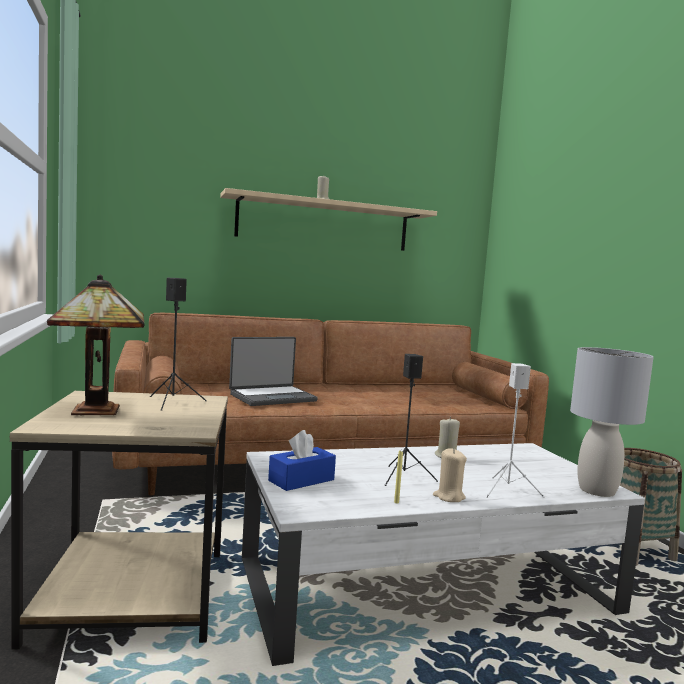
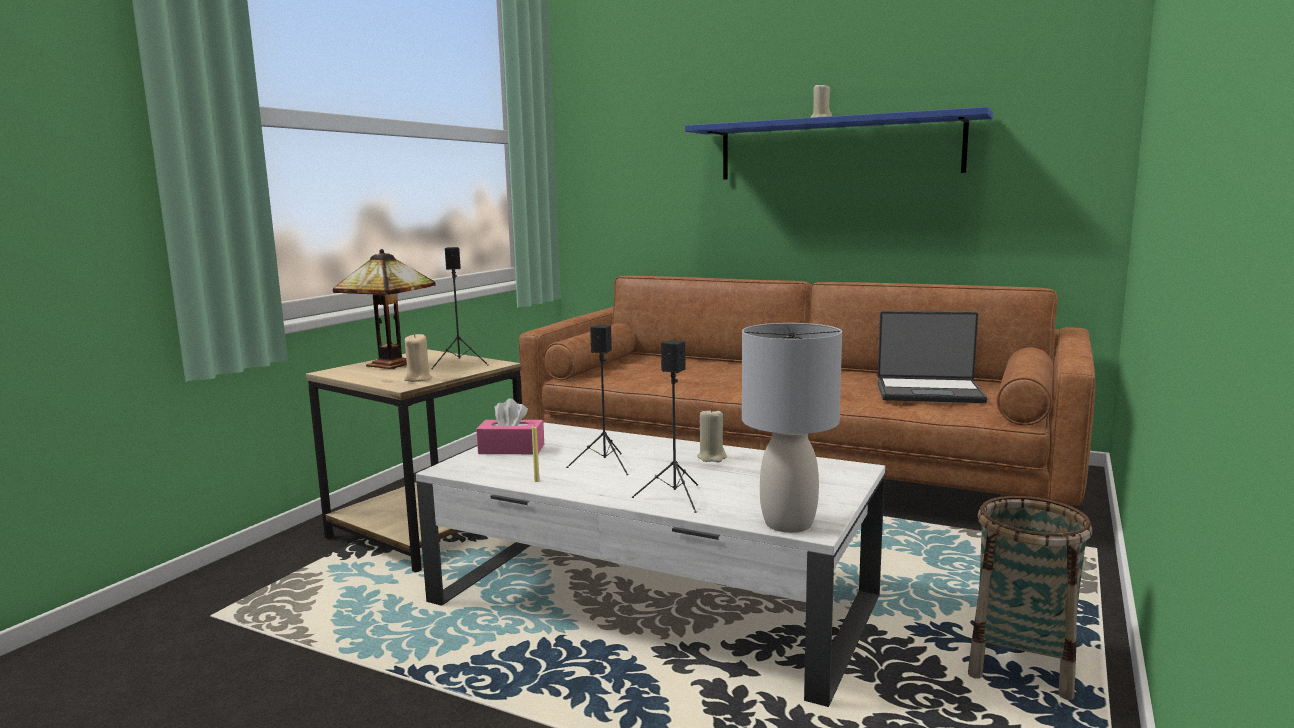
camera: 45 degrees right, 5 degrees up
beige shelf [220,188,437,251] -> blue shelf [685,107,993,180]
laptop [229,337,318,406] -> laptop moved to [878,311,987,403]
blue tissue box [268,430,336,491] -> pink tissue box [476,398,544,454]
beige candle [433,448,467,502] -> beige candle moved to [404,333,432,382]
white speaker [486,363,545,498] -> black speaker [632,340,698,513]

